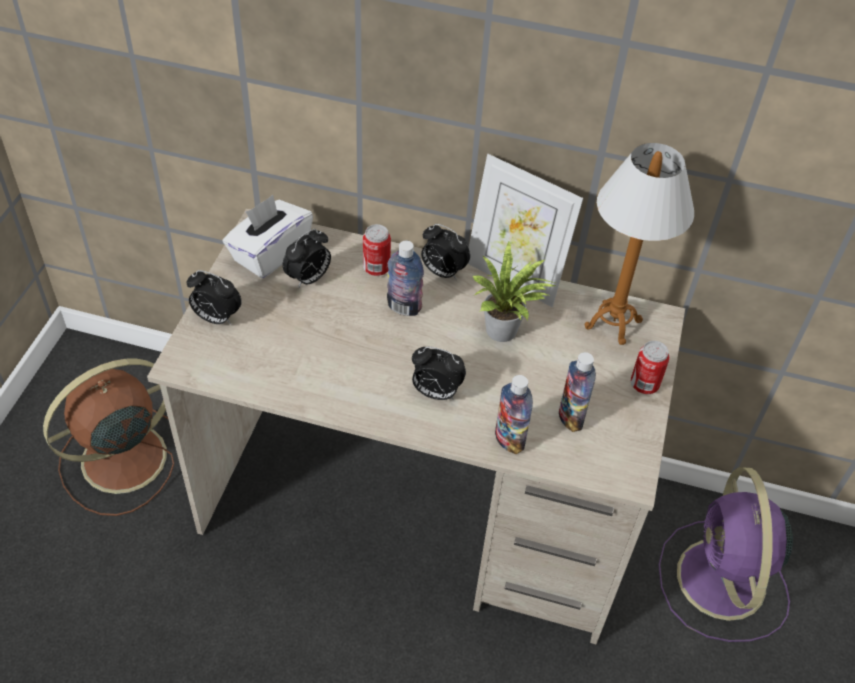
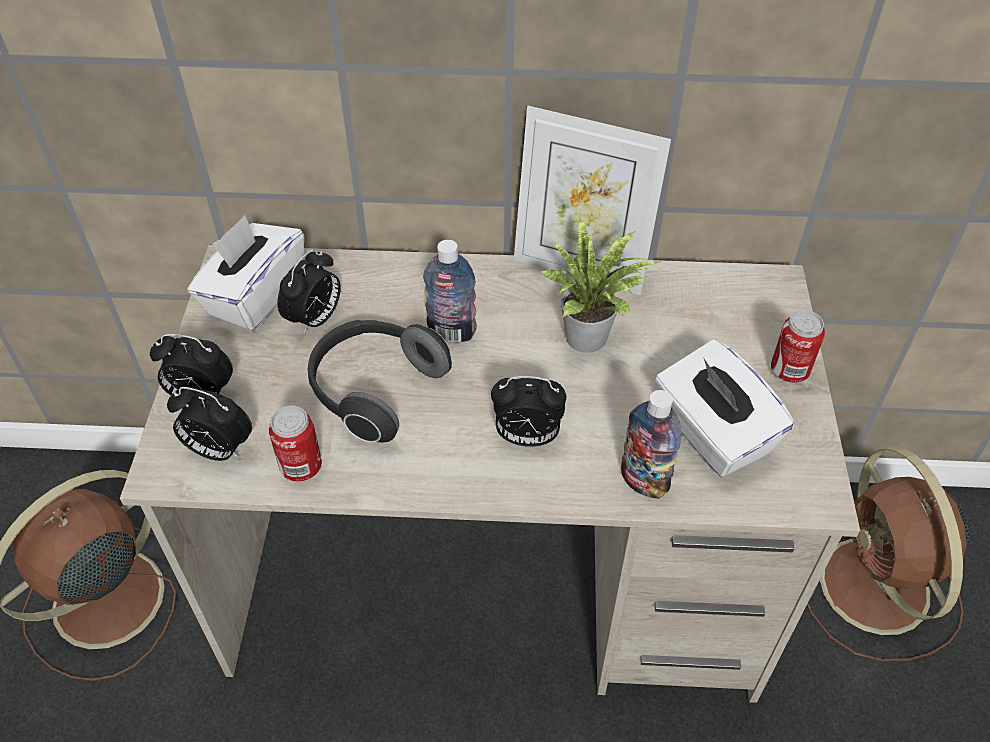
camera: 10 degrees left, 0 degrees up
can [363,224,391,276] -> can moved to [269,405,322,482]
alarm clock [421,224,470,280] -> alarm clock moved to [167,387,252,461]
bottle [559,352,596,432] -> white tissue box [655,339,794,477]
table lamp [585,143,694,345] -> none
purple fan [659,467,793,642] -> brown fan [807,447,970,662]
none -> headphones [308,320,452,443]

